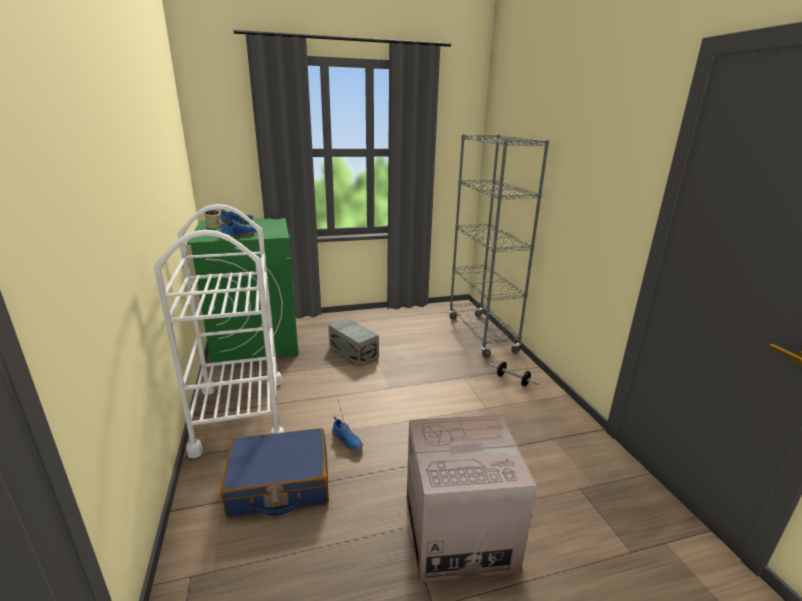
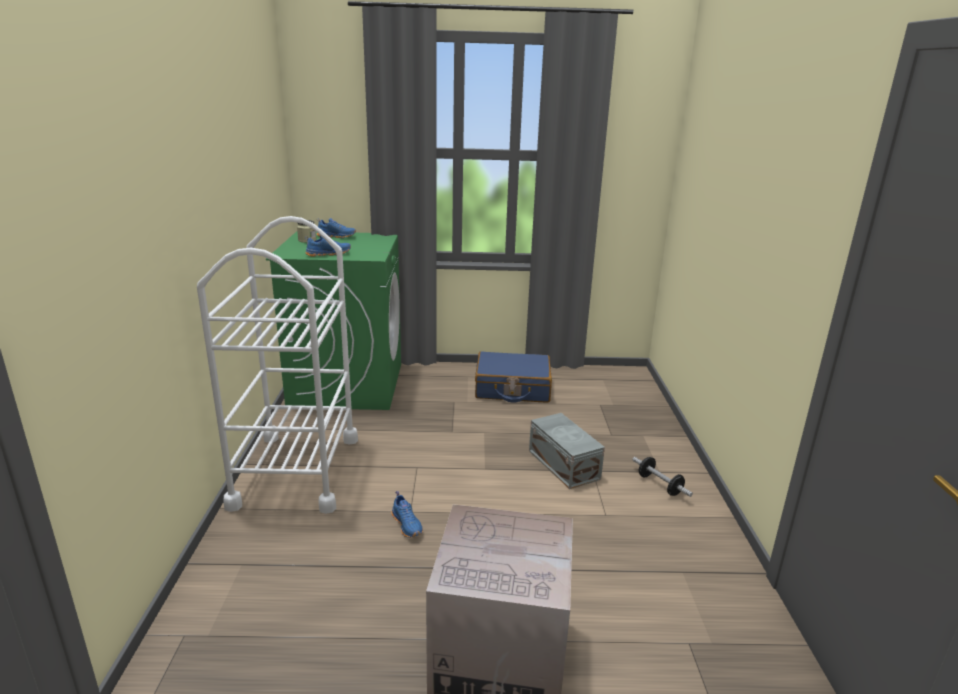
camera: 15 degrees right, 0 degrees up
blue suitcase [221,428,329,517] -> blue suitcase moved to [475,351,552,403]
grey storage box [328,318,379,366] -> grey storage box moved to [529,413,605,489]
grey bookcase [449,134,549,357] -> none

